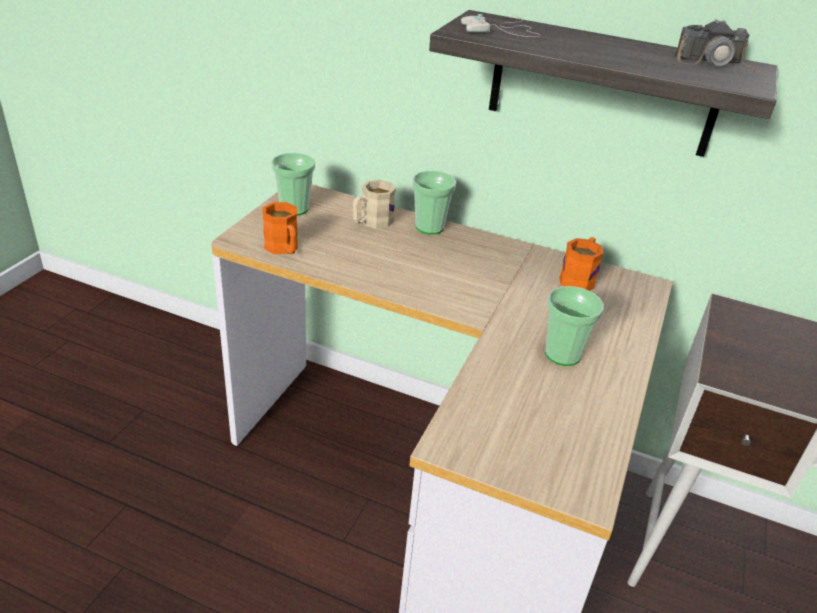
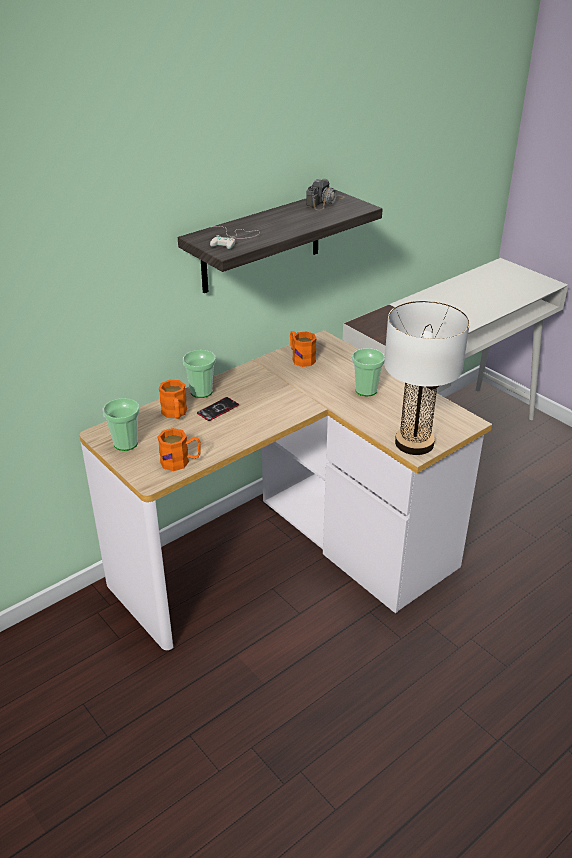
camera: 60 degrees left, 0 degrees up
beige mug [353,180,396,229] -> orange mug [159,380,187,419]
none -> phone [197,397,239,421]
none -> table lamp [384,301,470,455]

